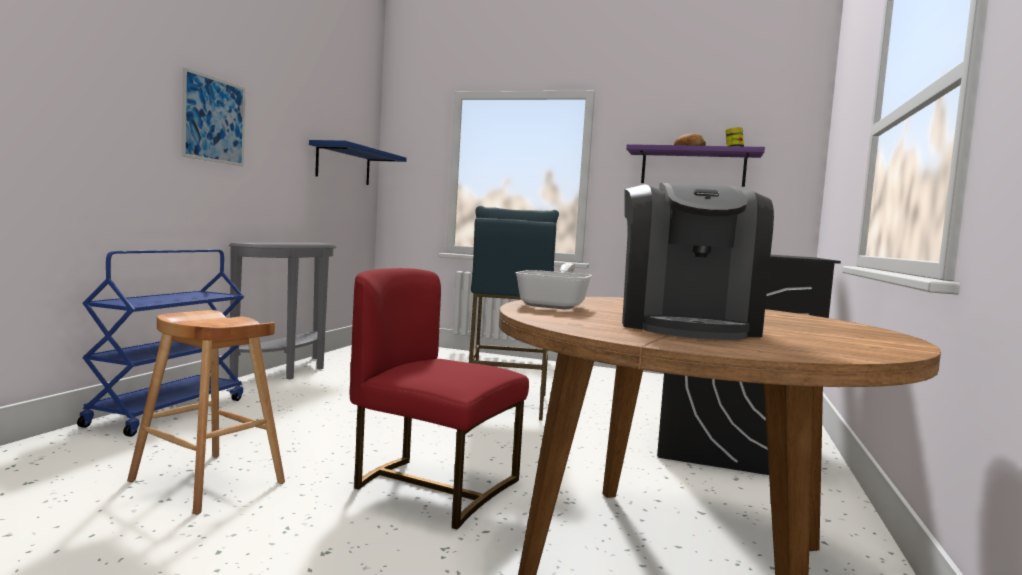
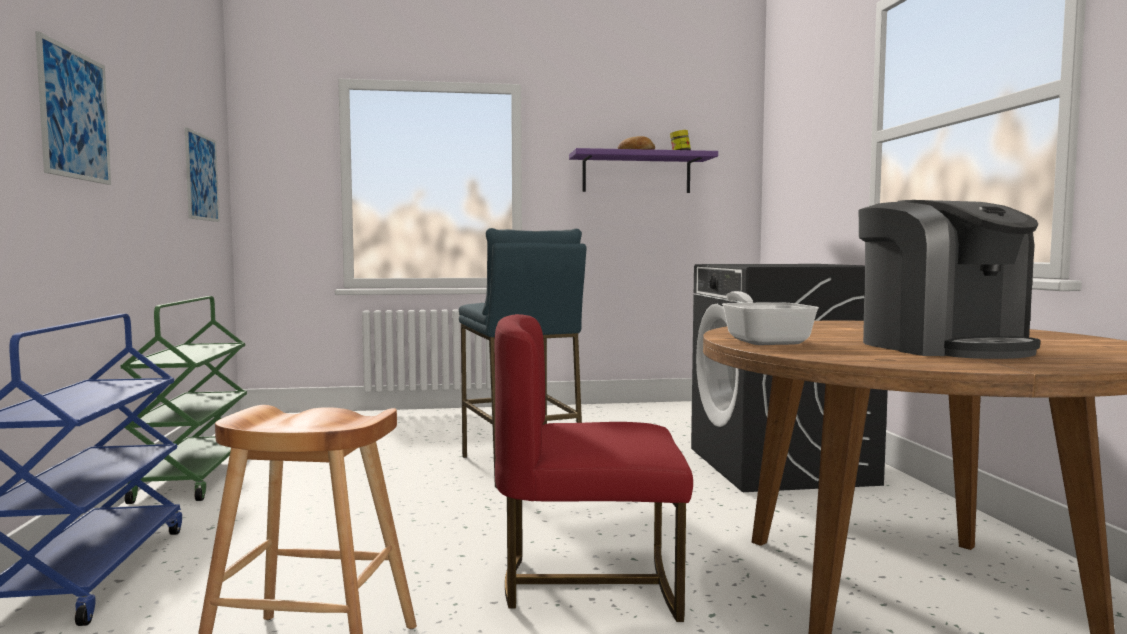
camera: 25 degrees left, 0 degrees up
grey console table [229,243,337,380] -> green cart [120,296,247,504]
blue shelf [309,140,406,185] -> picture [185,127,220,222]

